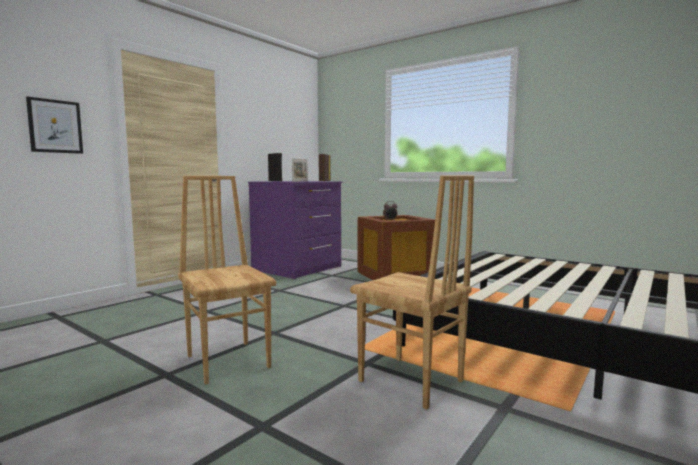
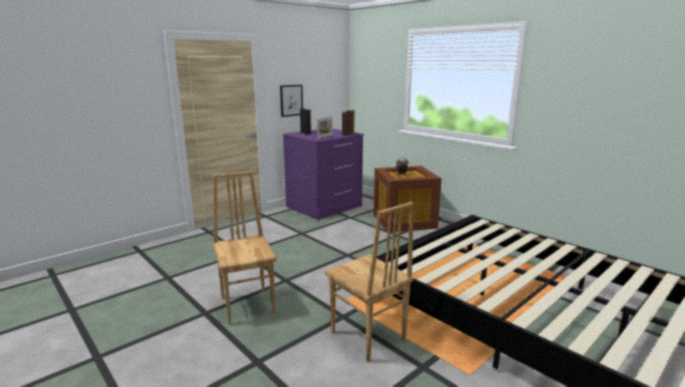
camera: 10 degrees right, 10 degrees up
picture [26,96,83,154] -> picture moved to [280,85,303,117]

